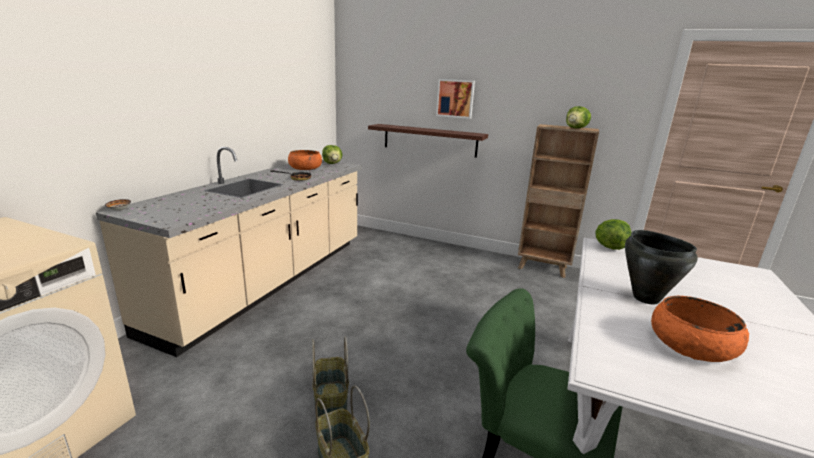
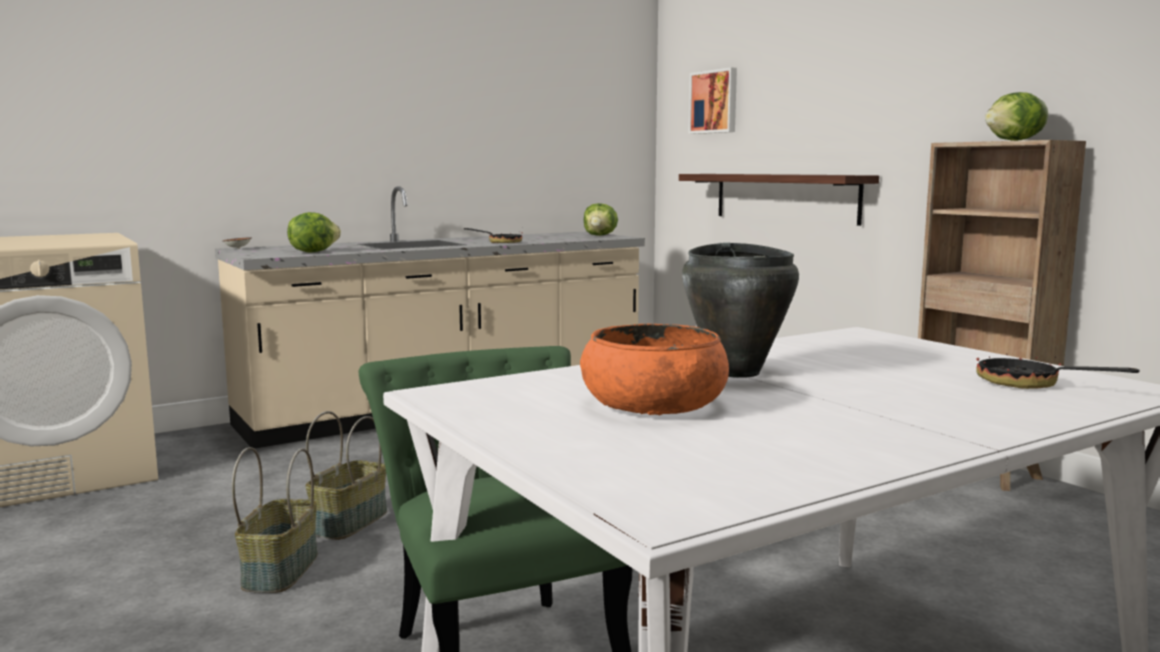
camera: 35 degrees right, 10 degrees down
orange bowl [288,150,322,170] -> none
picture [436,79,475,119] -> picture moved to [689,67,737,134]
lettuce [595,219,631,250] -> lettuce moved to [287,212,341,253]
none -> frying pan [976,346,1140,389]

